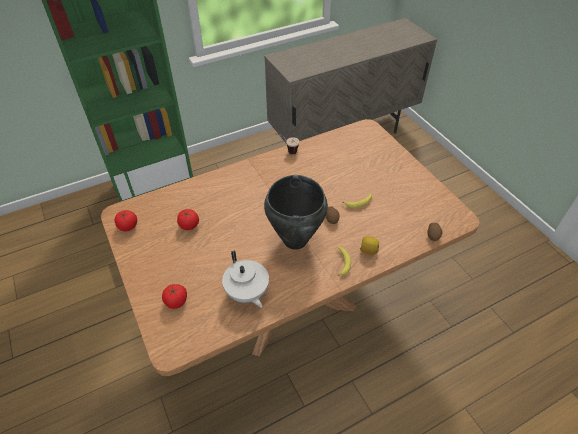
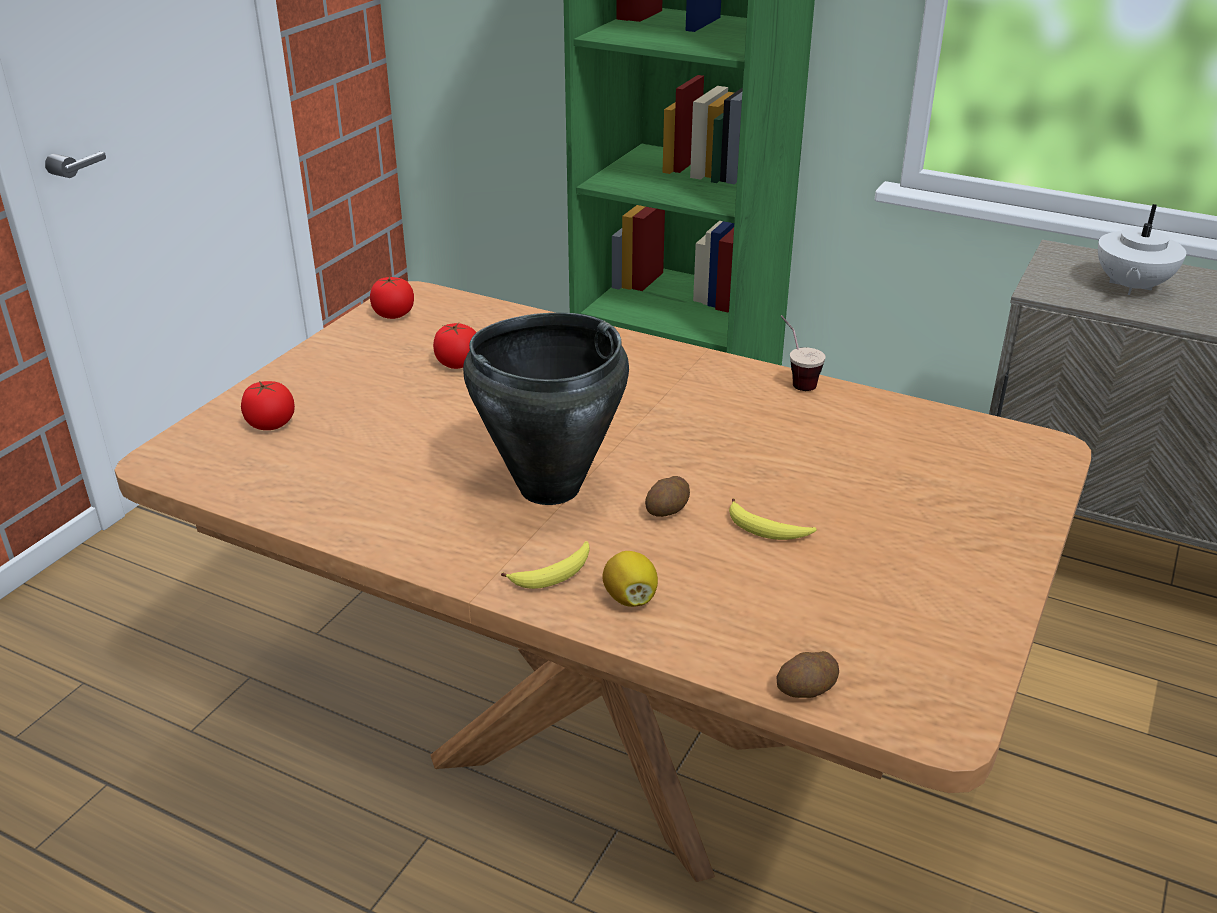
camera: 55 degrees right, 15 degrees down
white teapot [222,250,269,308] -> white teapot moved to [1098,204,1186,295]

